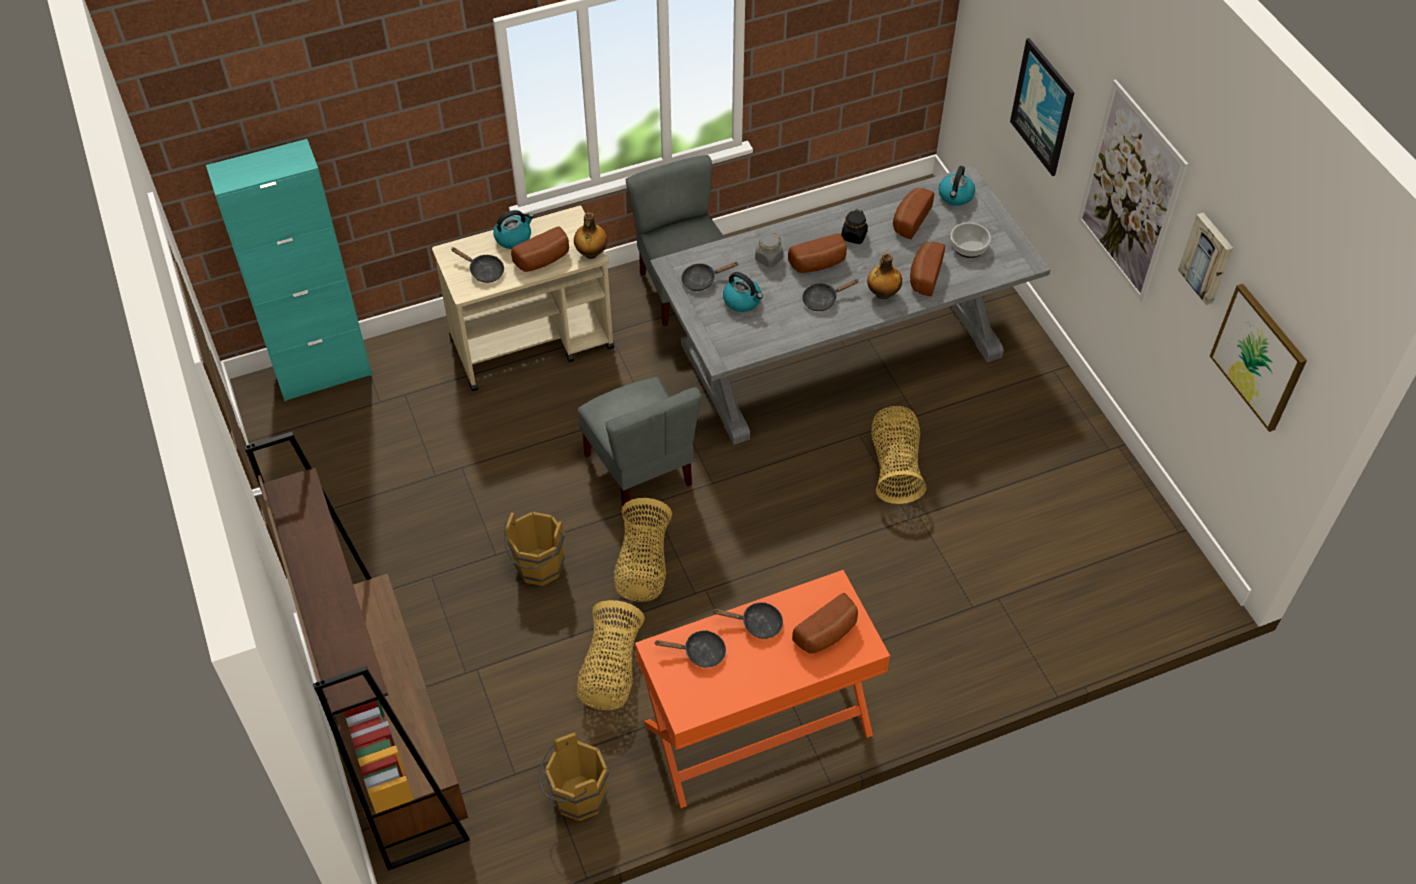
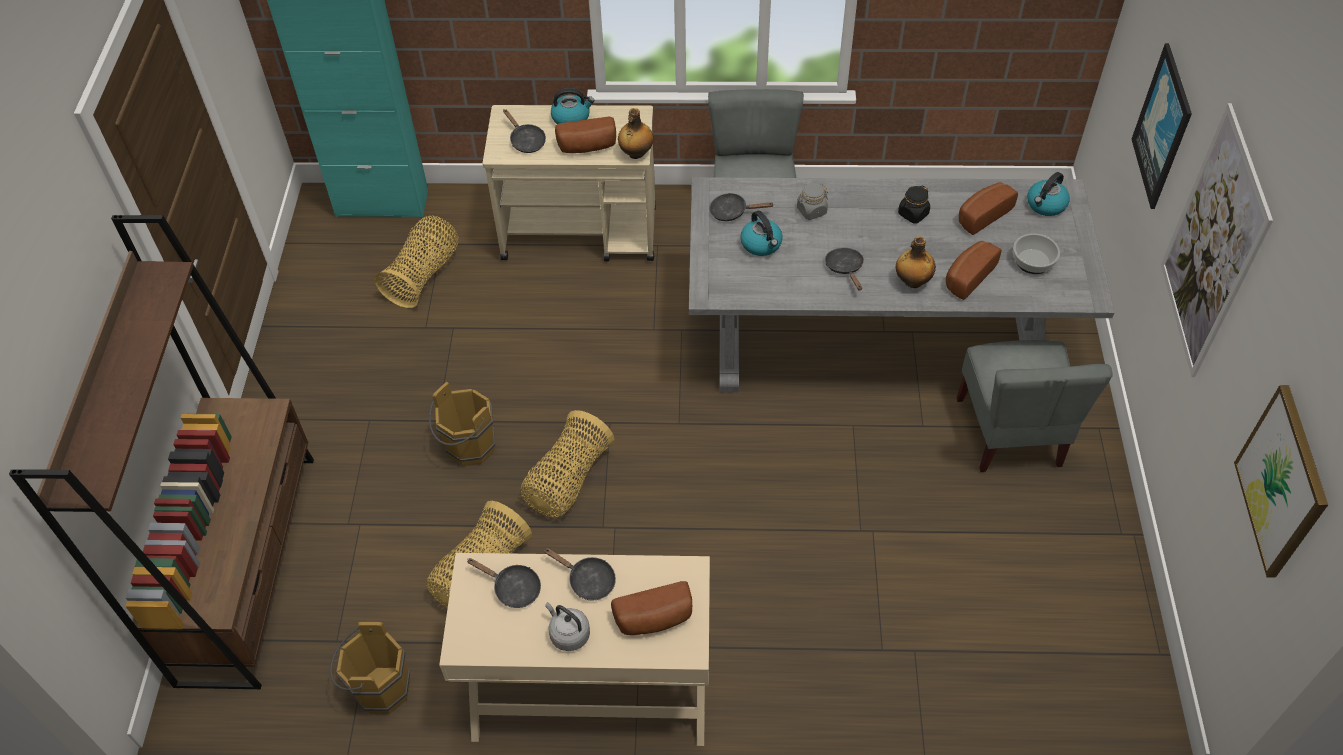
camera: 25 degrees right, 0 degrees up
grey chair [578,377,702,513] -> grey chair moved to [957,340,1113,472]
orange console table [635,570,890,808] -> beige console table [439,553,710,746]
bread [788,233,847,273] -> none
black frying pan [802,279,858,311] -> black frying pan turned 75 degrees clockwise [825,248,864,290]
basket [871,406,926,504] -> basket moved to [375,216,459,308]
picture [1178,212,1233,305] -> none
none -> grey kettle [545,602,590,651]

